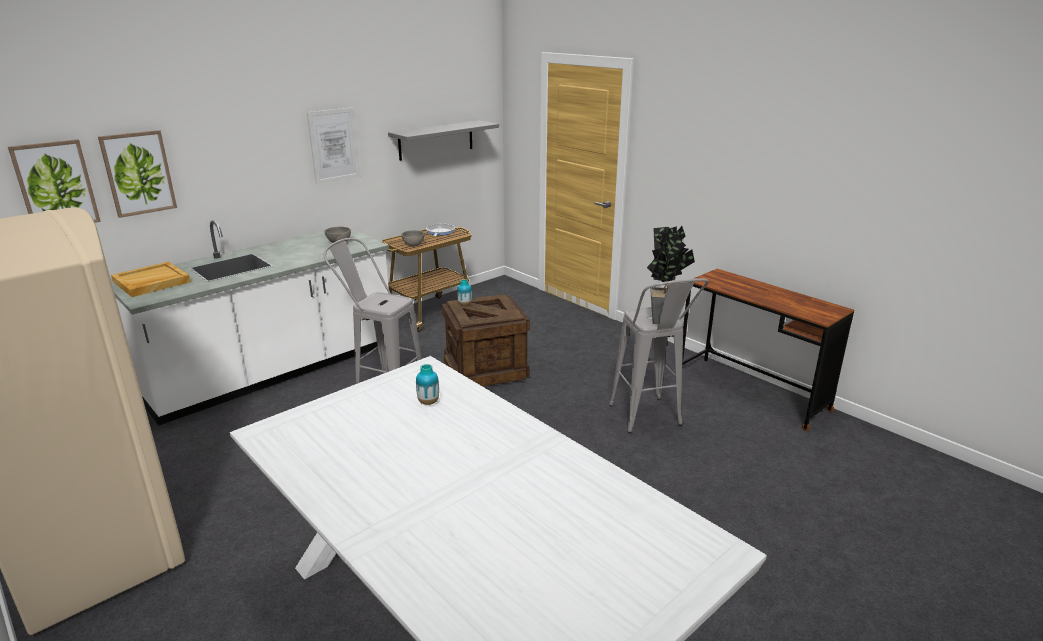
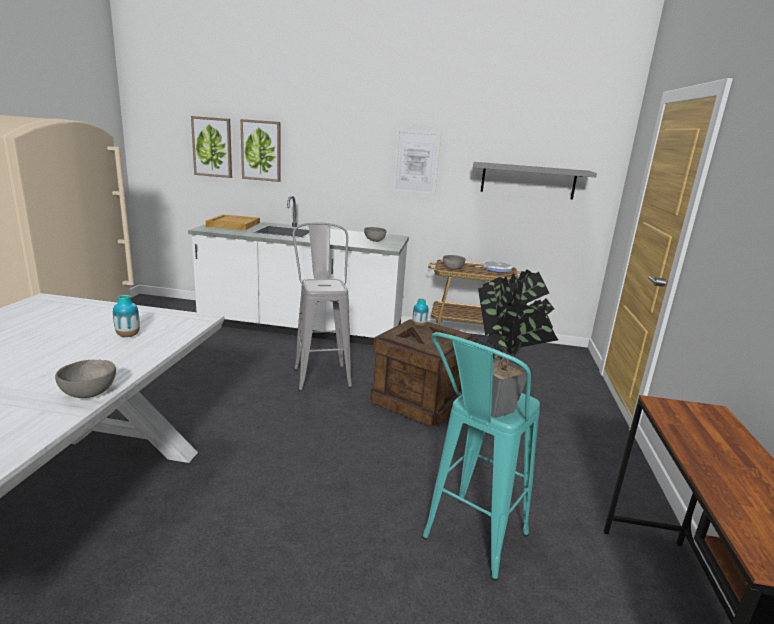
camera: 50 degrees right, 5 degrees down
grey stool [609,278,709,433] -> turquoise stool [422,332,540,581]
none -> grey bowl [55,359,116,398]

